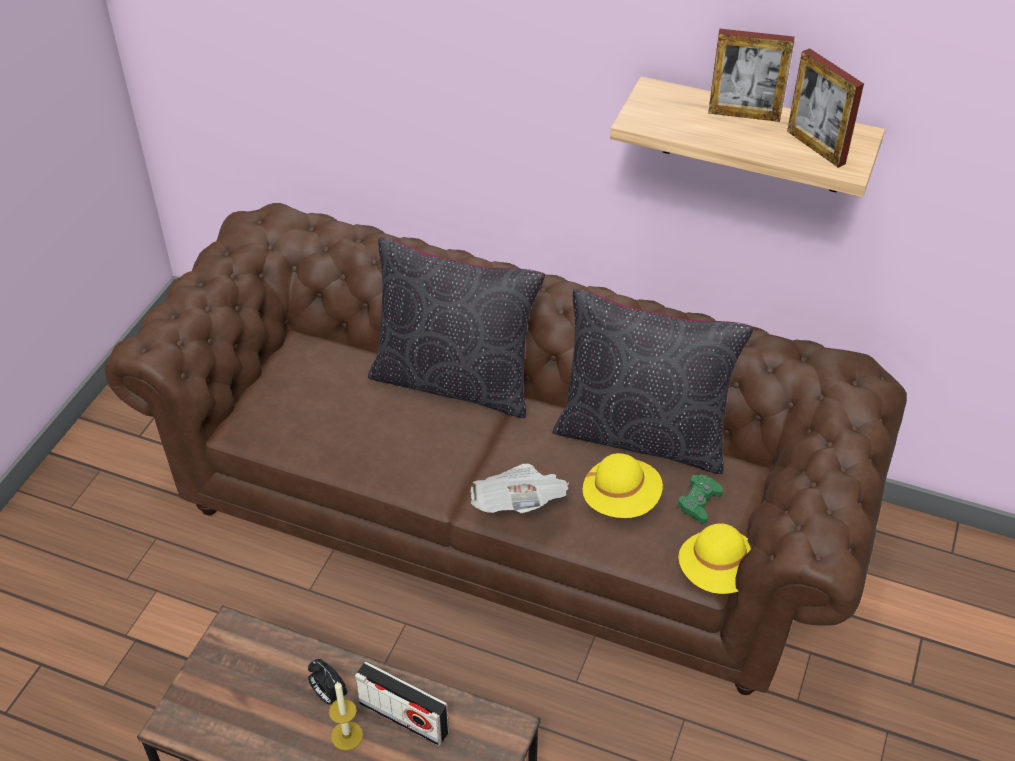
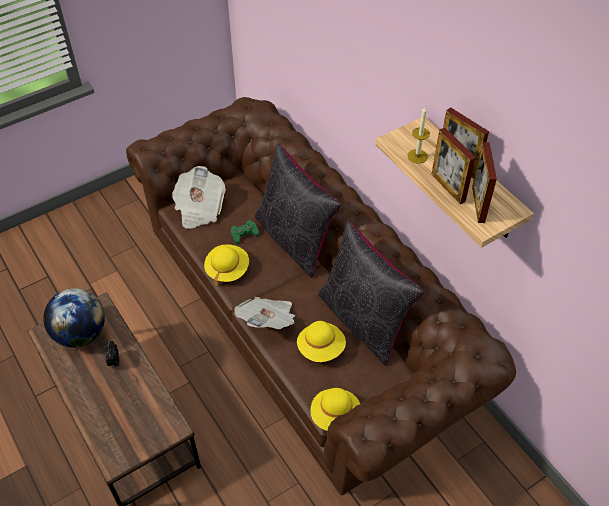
camera: 35 degrees right, 5 degrees up
candle [329,681,363,751] -> candle moved to [408,107,430,164]
radio [355,662,449,746] -> none
green game controller [677,475,723,524] -> green game controller moved to [231,220,259,244]
none -> globe [43,288,105,348]
none -> newspaper [172,166,226,229]
none -> yellow hat [204,244,249,286]
none -> picture frame [431,128,476,204]

